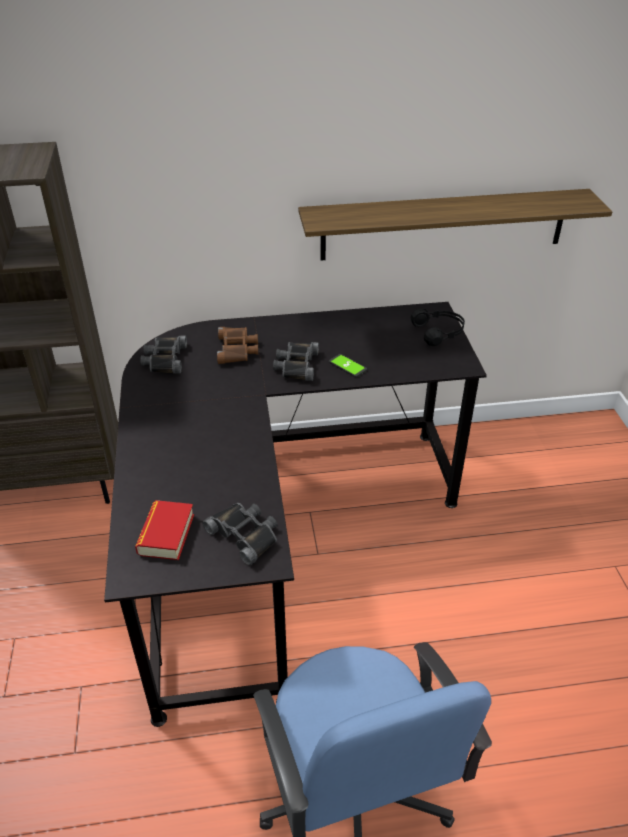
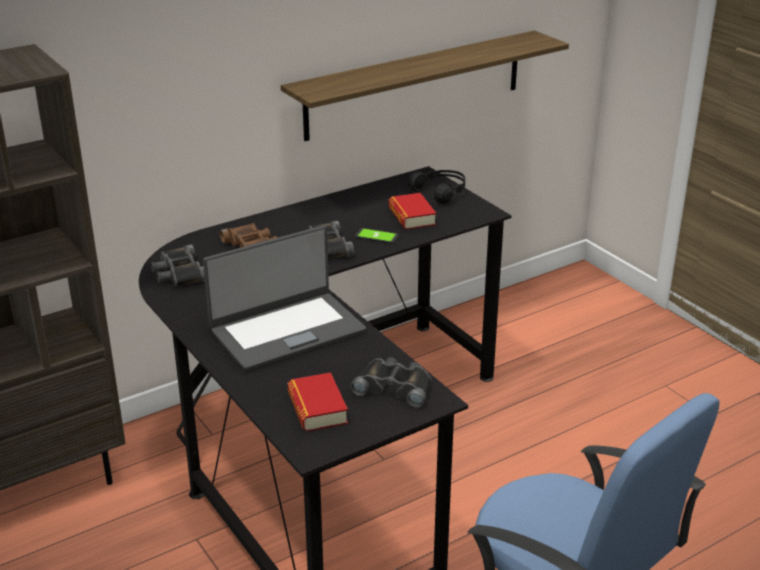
camera: 25 degrees left, 10 degrees down
none -> laptop [203,225,366,371]
none -> book [389,193,436,229]

